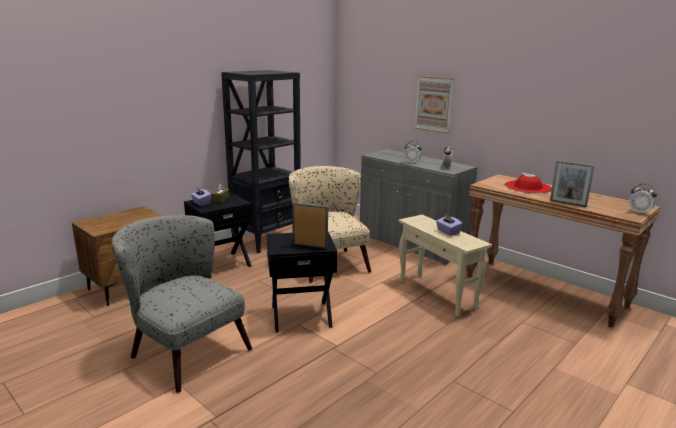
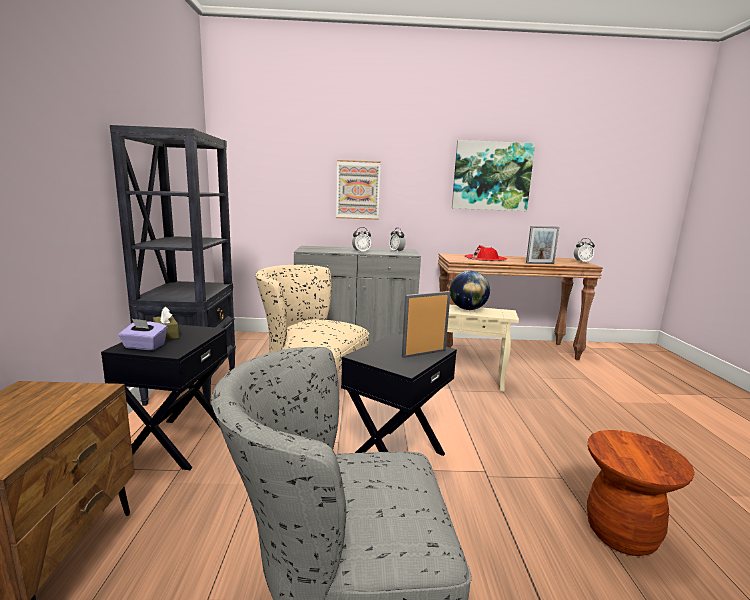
camera: 45 degrees left, 5 degrees down
purple tissue box [436,214,462,236] -> globe [450,271,490,310]
none -> picture [452,140,535,211]
none -> brown stool [587,430,695,556]

